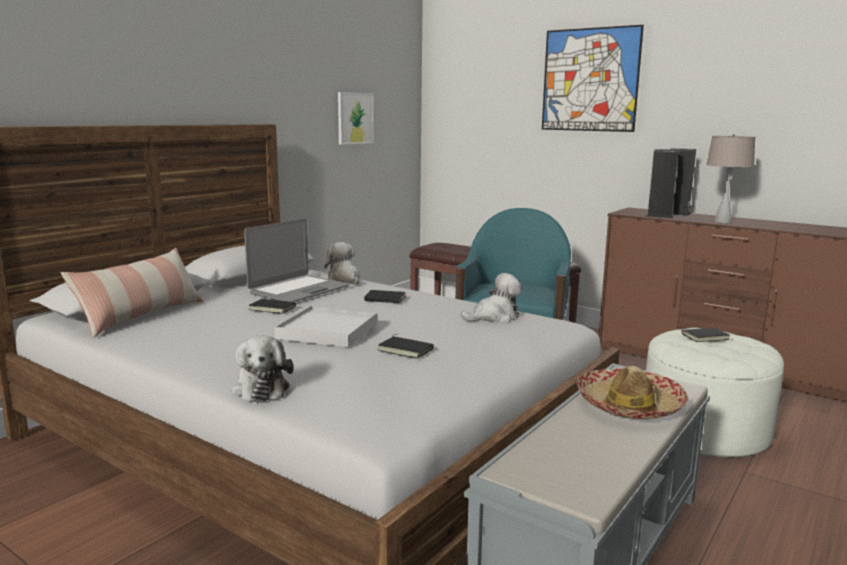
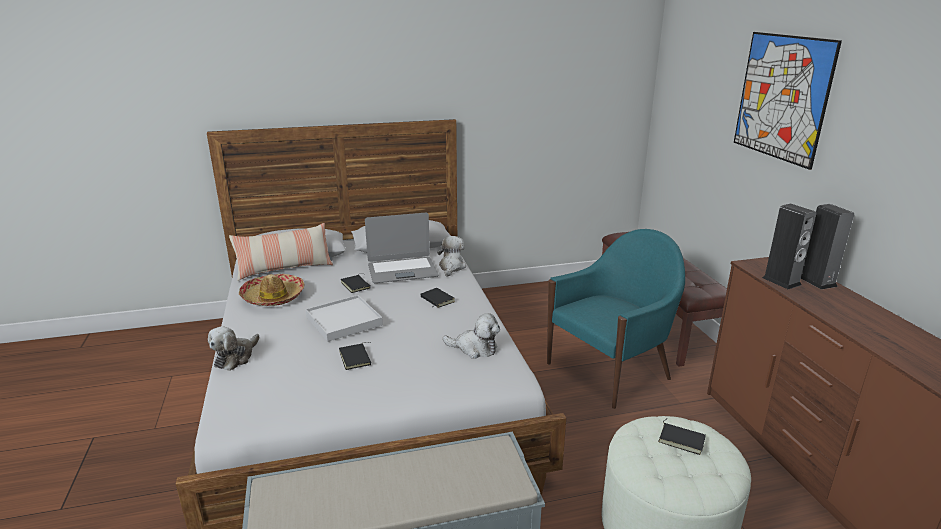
camera: 40 degrees right, 10 degrees up
picture [338,92,374,145] -> none
hat [576,366,689,419] -> hat moved to [239,274,304,306]
beige table lamp [706,134,756,223] -> none

